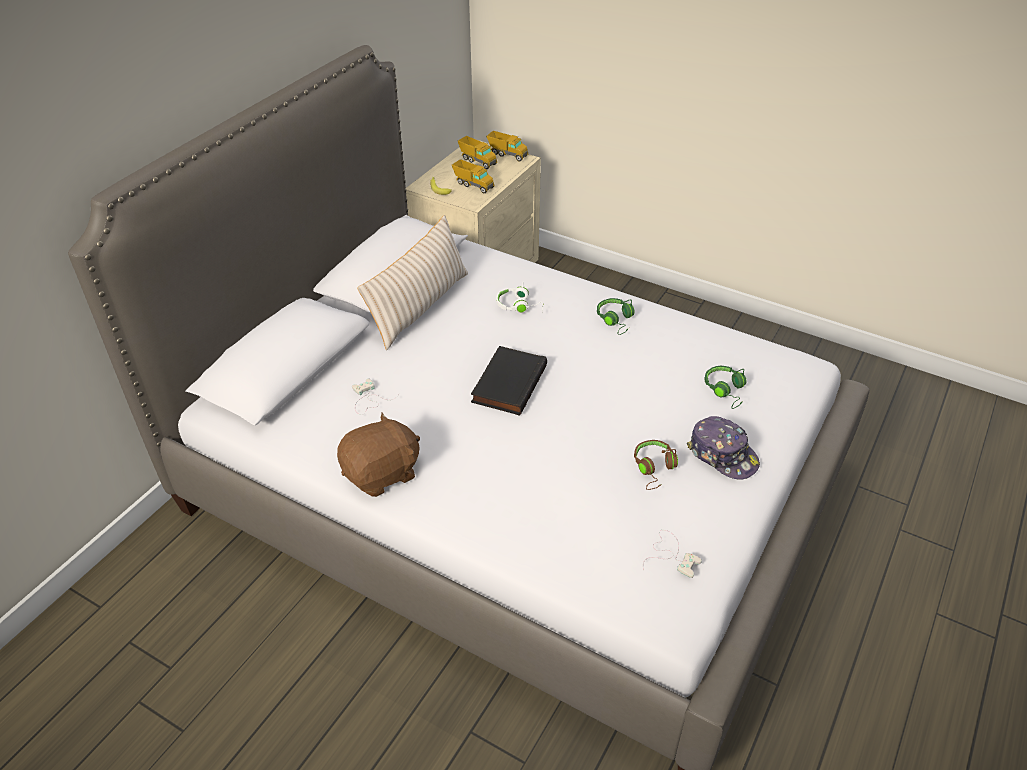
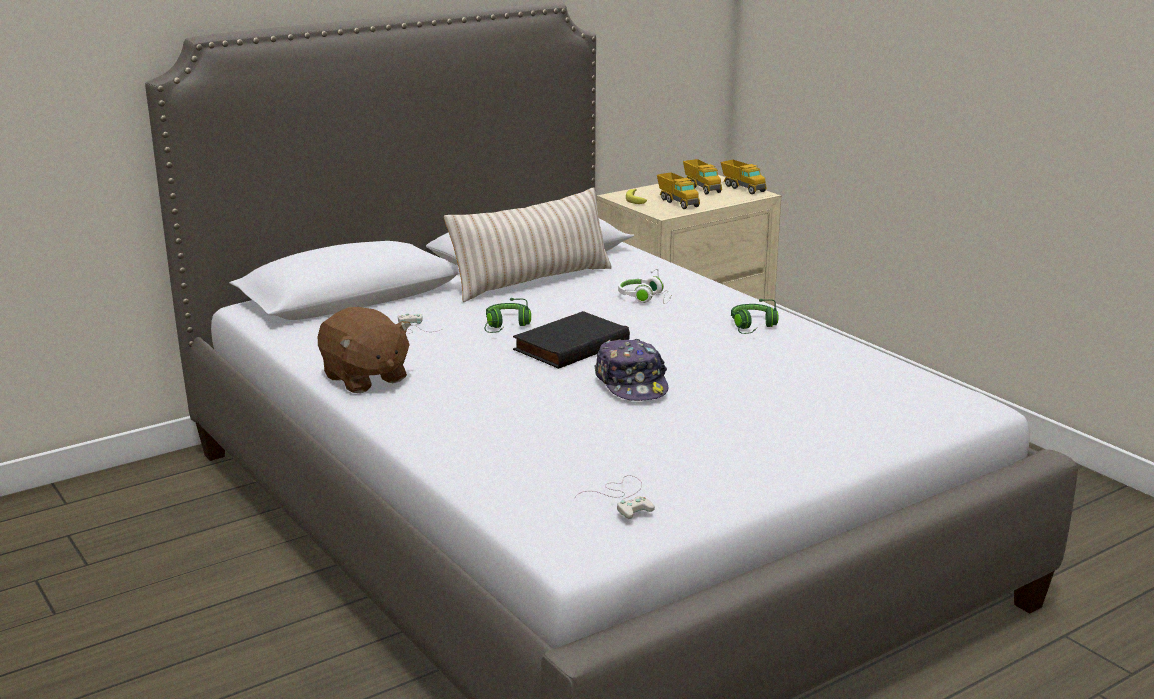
camera: 25 degrees right, 20 degrees down
brown plush toy [337,412,420,497] -> brown plush toy turned 60 degrees clockwise [318,307,411,393]
brown headphones [634,440,678,490] -> none
cap [687,416,760,480] -> cap moved to [595,339,668,401]
green headphones [704,366,746,409] -> green headphones moved to [485,298,531,333]

